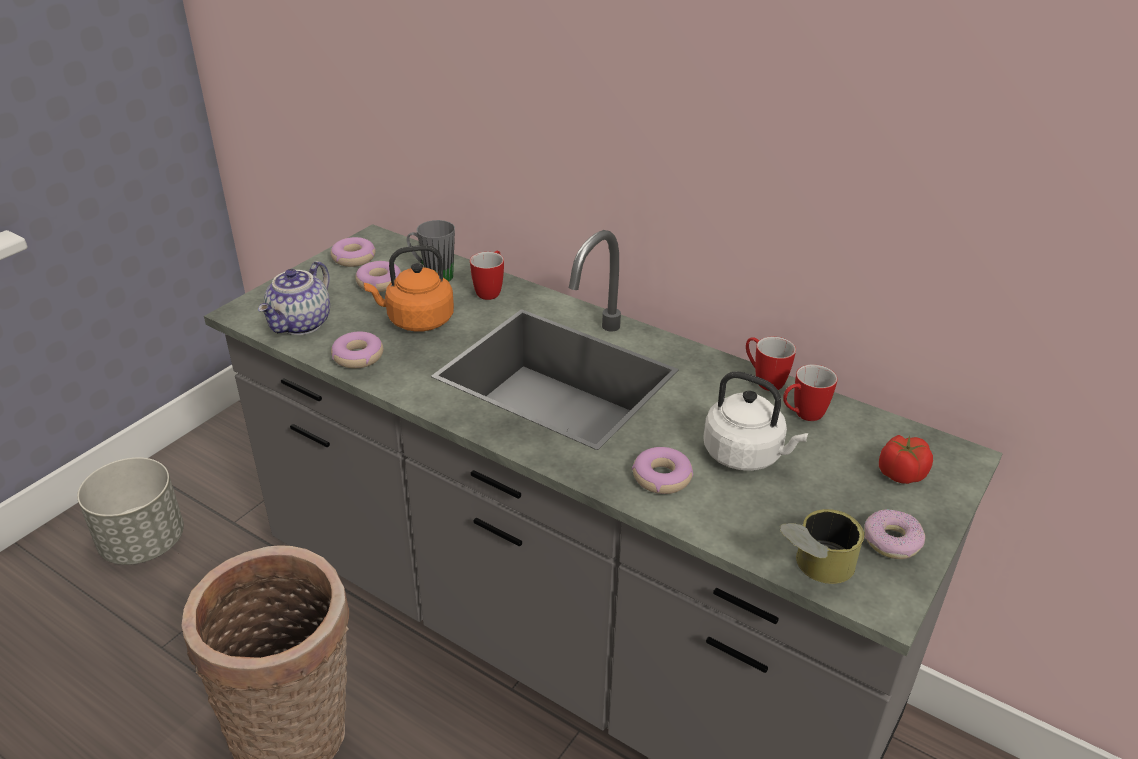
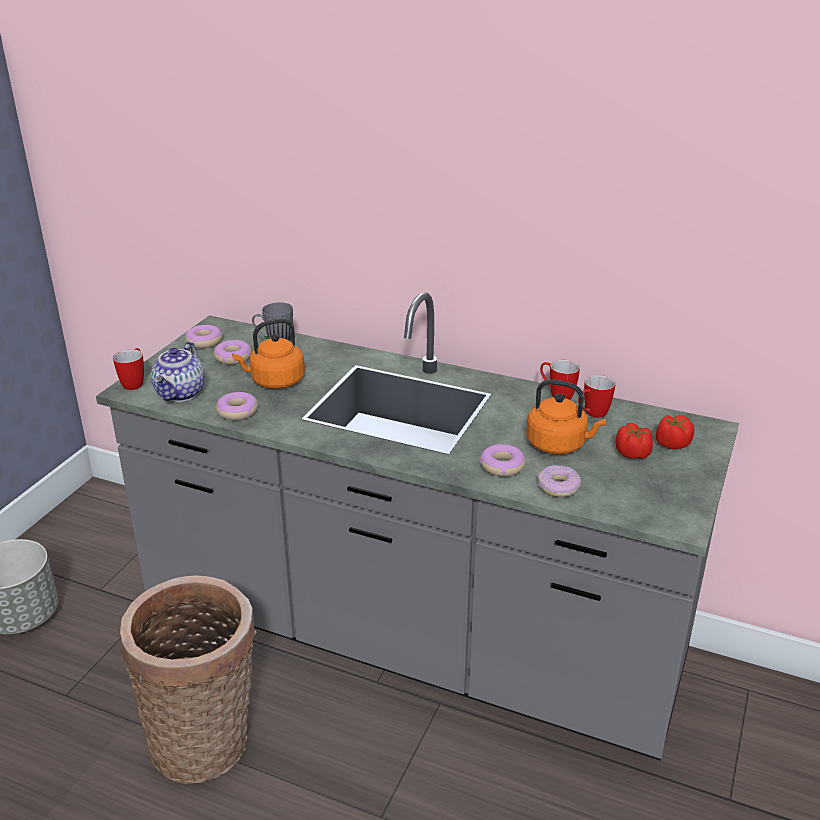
camera: 10 degrees left, 5 degrees down
mug [470,251,504,300] -> mug moved to [113,348,144,390]
white kettle [703,371,808,471] -> orange kettle [526,379,606,454]
can [780,509,864,584] -> none
donut [864,509,925,559] -> donut moved to [538,465,581,497]
none -> tomato [615,423,653,459]

